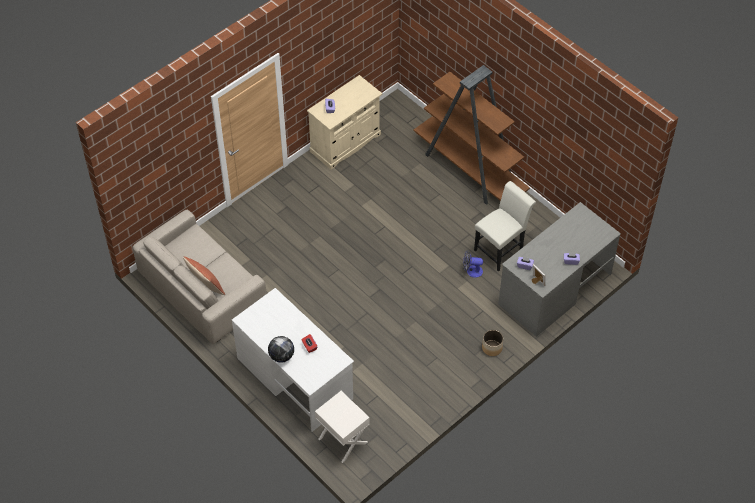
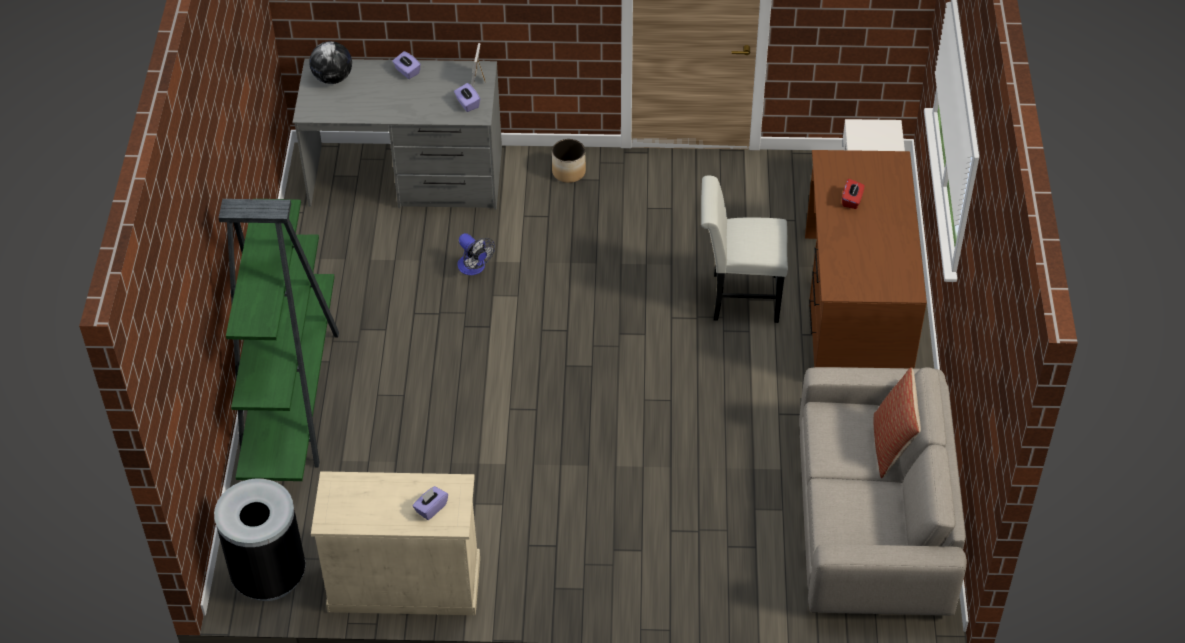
camera: 135 degrees left, 5 degrees down
white desk [232,288,354,432] -> brown desk [805,150,927,369]
globe [268,336,294,363] -> globe moved to [309,41,352,84]
brown bookcase [414,65,530,205] -> green bookcase [218,199,339,481]
white chair [474,181,536,272] -> white chair moved to [701,175,788,323]
none -> black trash can [214,478,306,601]

